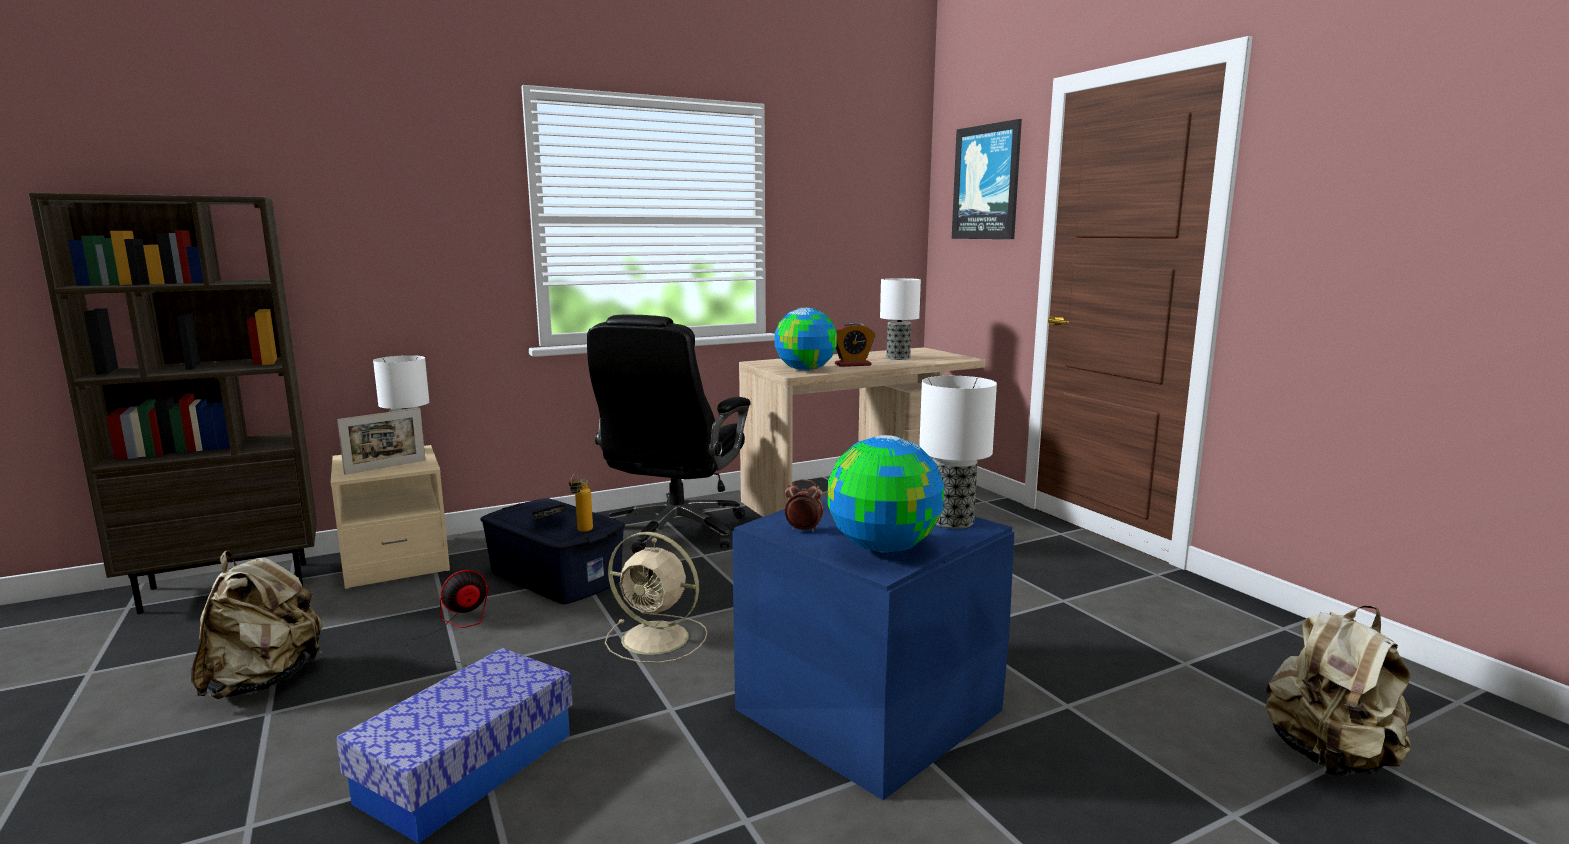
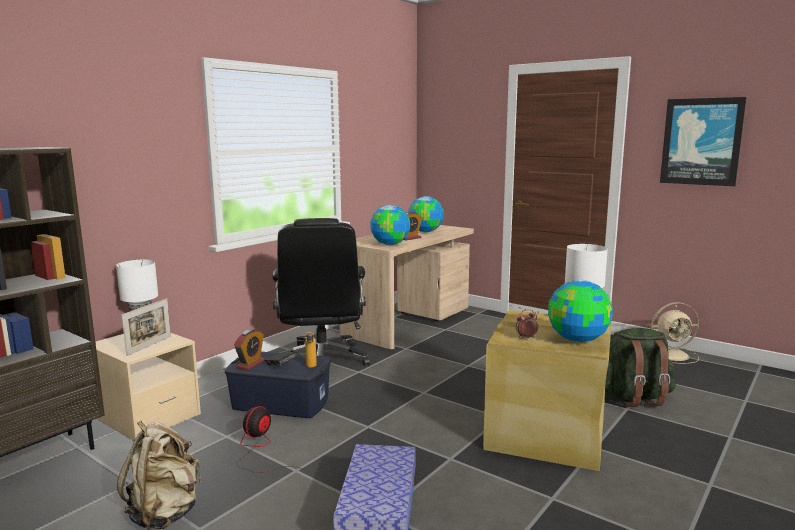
camera: 25 degrees left, 0 degrees up
beige fan [605,532,707,663] -> beige fan moved to [651,302,699,364]
blue storage box [732,497,1014,800] -> beige storage box [483,310,611,471]
table lamp [880,278,921,360] -> globe [408,196,444,232]
picture [952,119,1022,239] -> picture moved to [660,97,747,186]
beige backpack [1265,606,1411,777] -> none
none -> alarm clock [234,329,265,370]
none -> green backpack [605,328,676,407]

